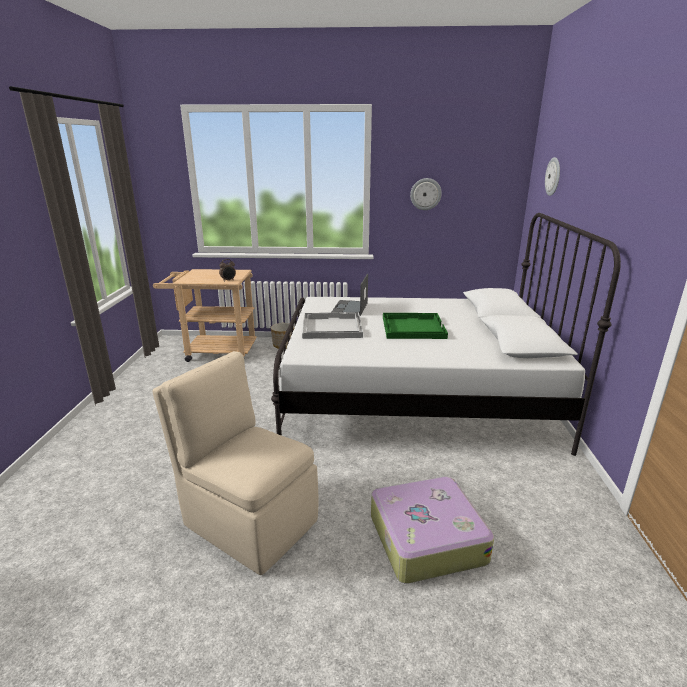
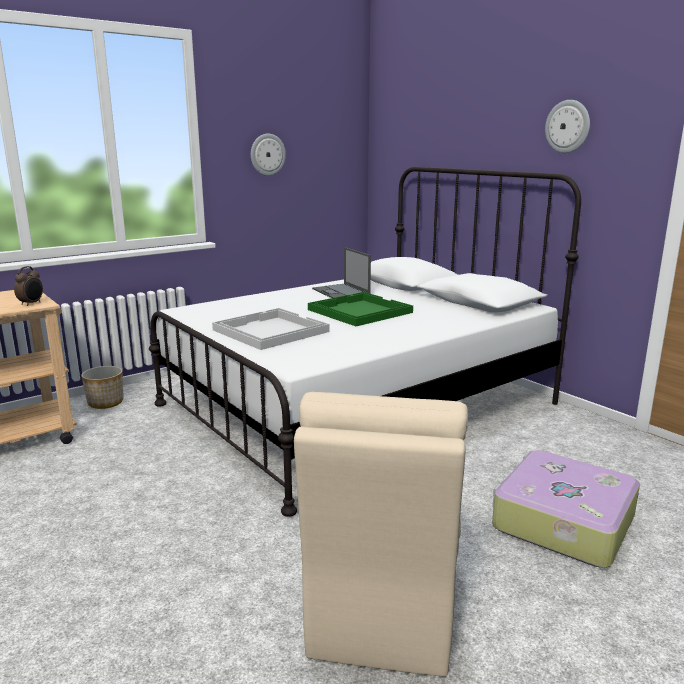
camera: 40 degrees left, 5 degrees down
beige chair [152,351,318,575] -> beige chair turned 75 degrees counterclockwise [294,392,468,677]
laptop [332,274,368,316] -> laptop moved to [312,247,371,298]
wall clock [545,157,560,196] -> wall clock moved to [545,100,590,153]

